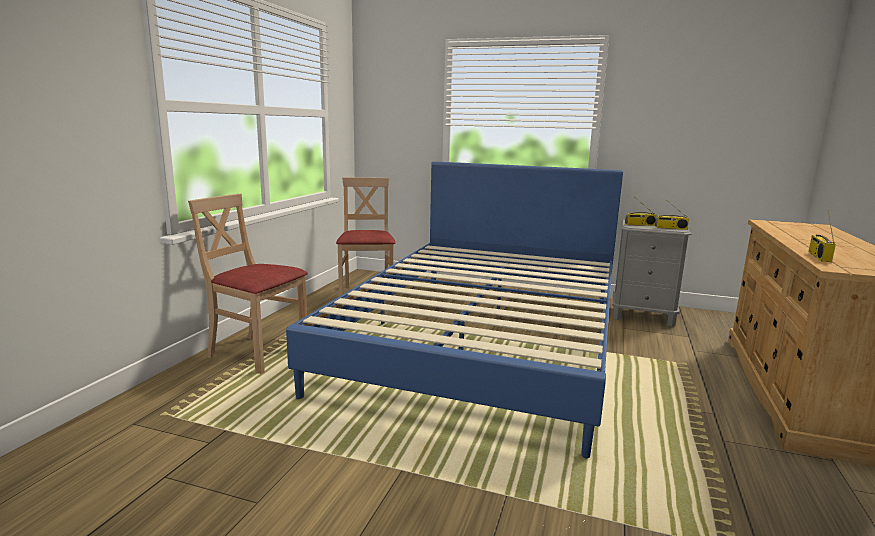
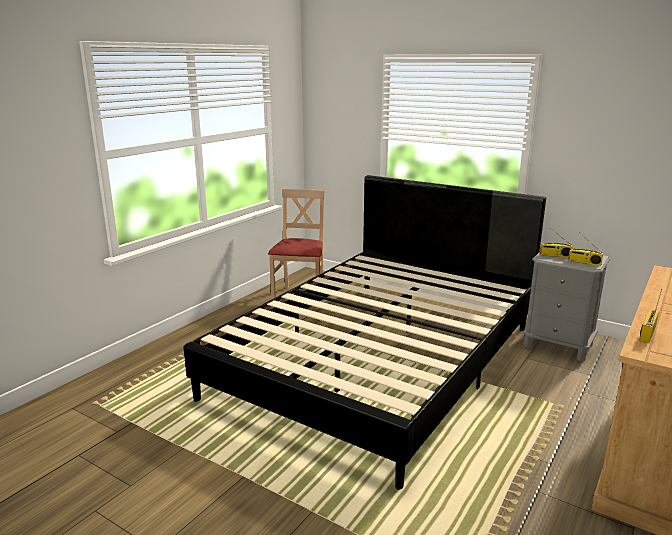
camera: 15 degrees right, 5 degrees up
beige chair [188,194,308,374] -> none
blue bed [286,161,623,458] -> black bed [183,175,546,490]

